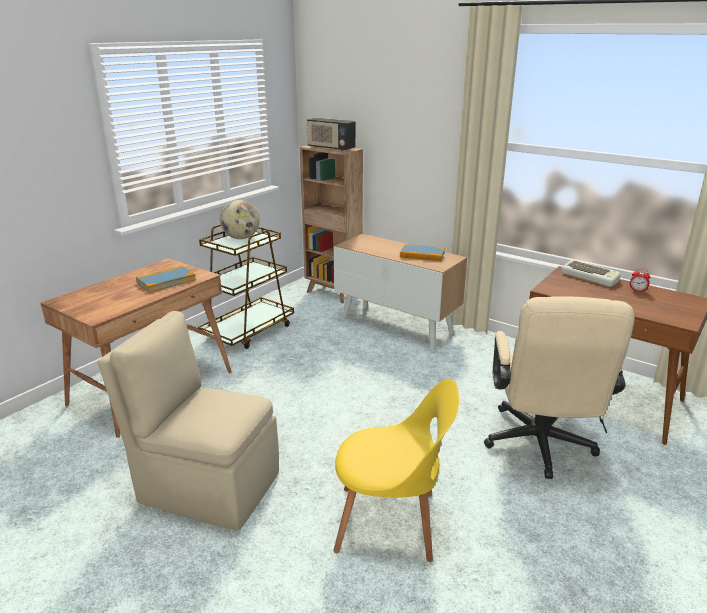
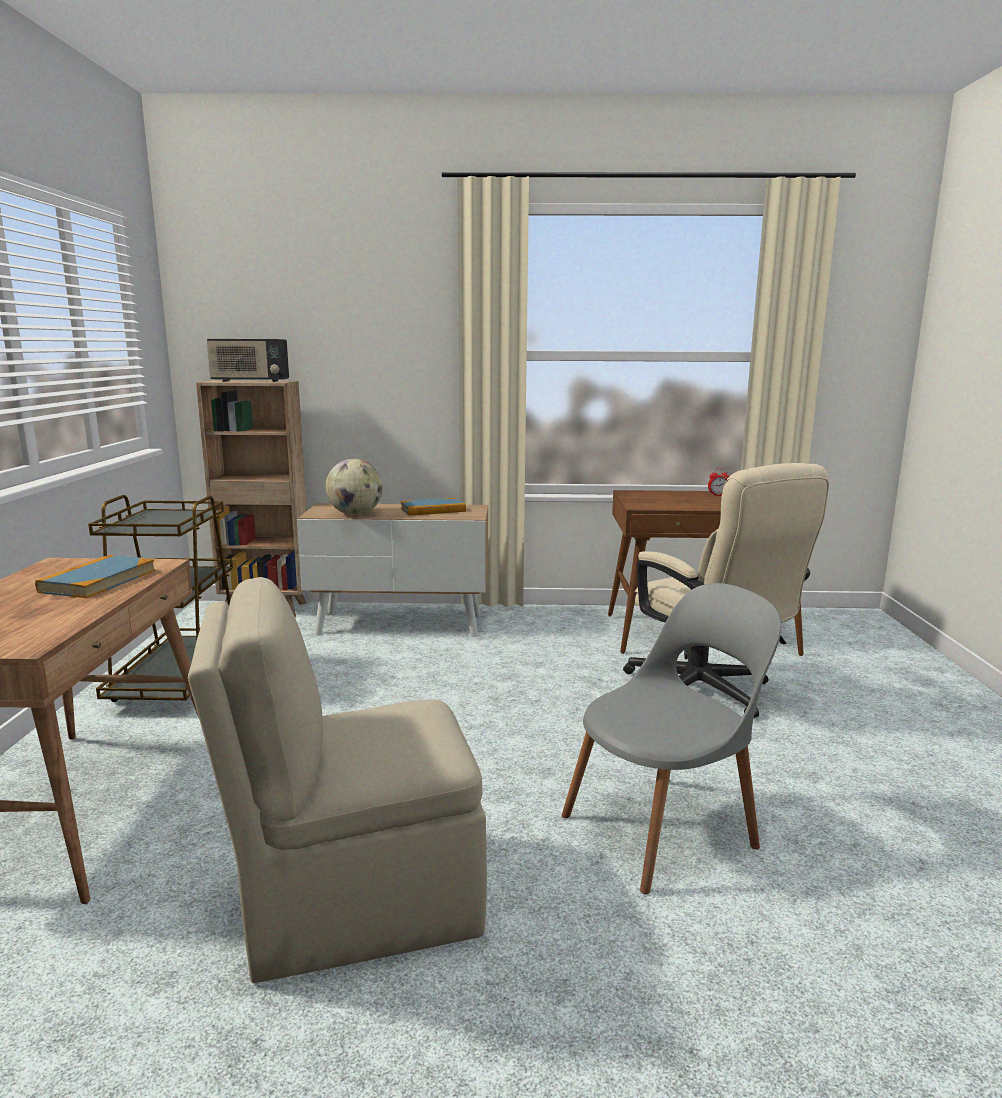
camera: 35 degrees left, 10 degrees down
globe [220,200,260,239] -> globe moved to [326,459,383,515]
yellow chair [333,379,459,562] -> grey chair [562,583,782,894]
keyboard [561,260,621,287] -> none

